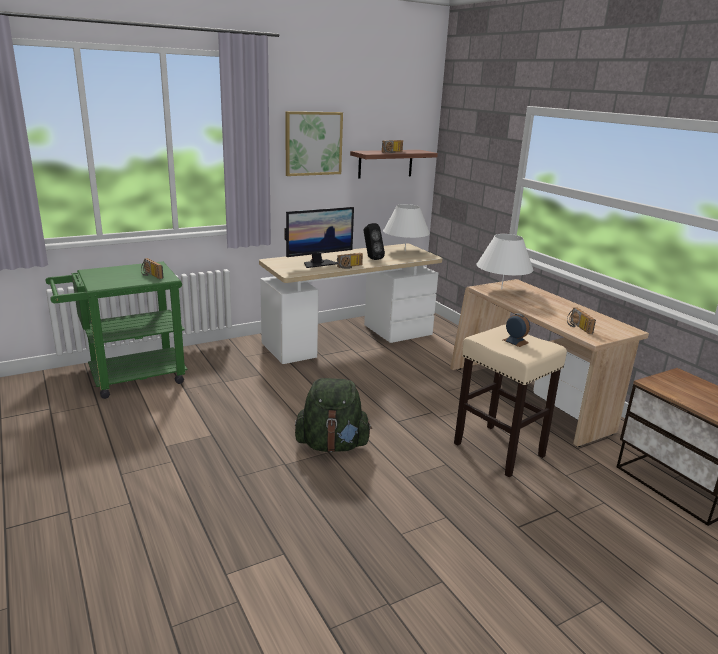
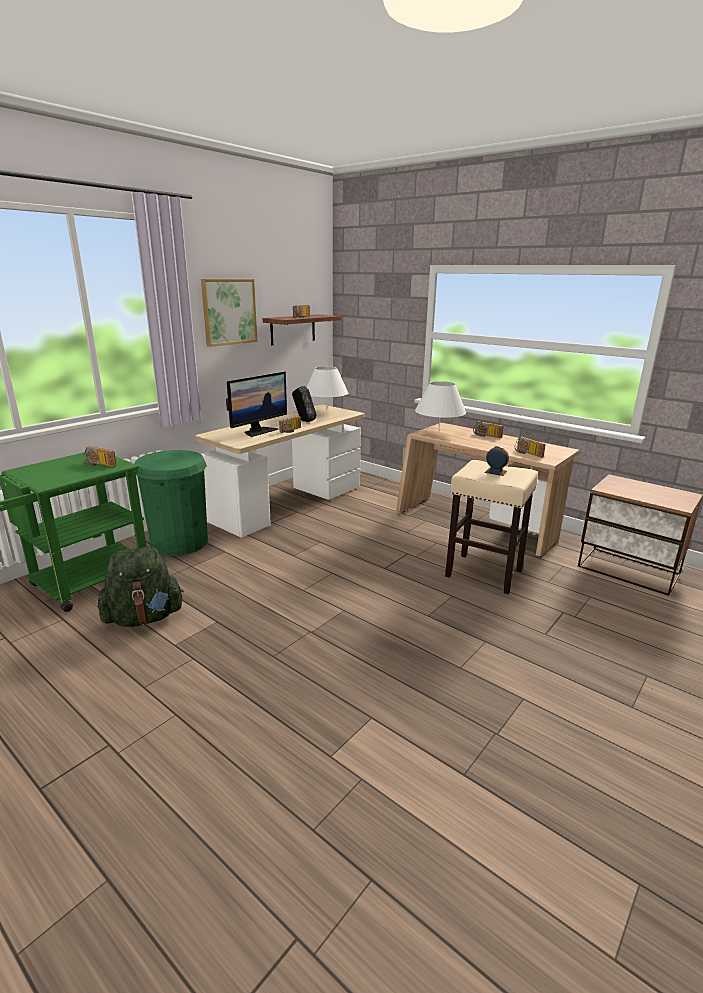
camera: 20 degrees left, 0 degrees up
green backpack [295,378,372,452] -> green backpack moved to [97,547,184,627]
none -> green trash can [135,450,208,556]
none -> radio [473,421,503,438]

